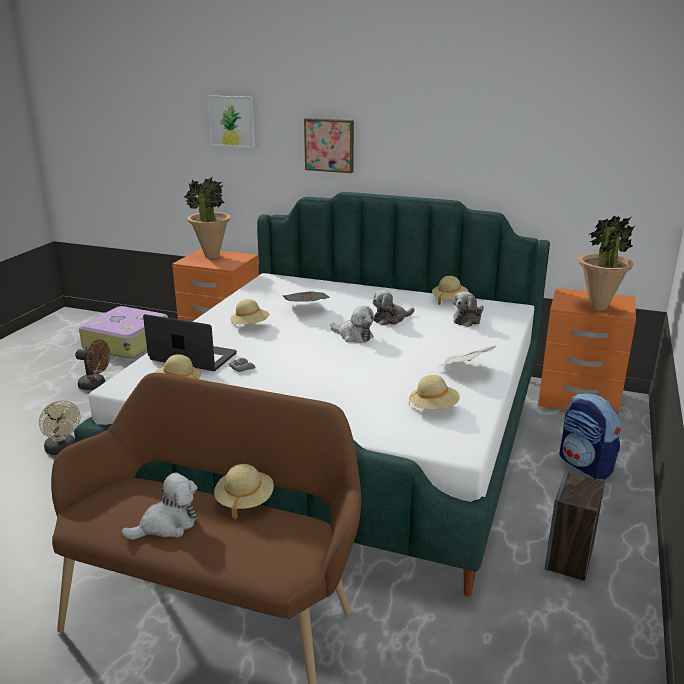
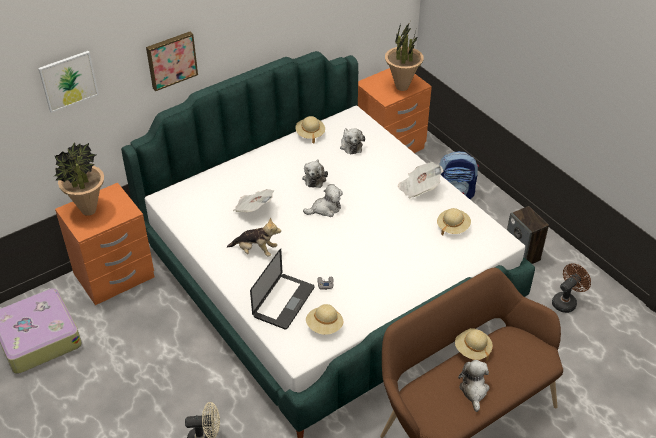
camera: 55 degrees left, 20 degrees up
brown fan [75,339,110,390] -> brown fan moved to [552,263,591,313]
laptop [143,314,237,371] -> laptop turned 150 degrees clockwise [250,248,314,330]
beige hat [230,299,269,324] -> plush toy [227,217,281,257]

